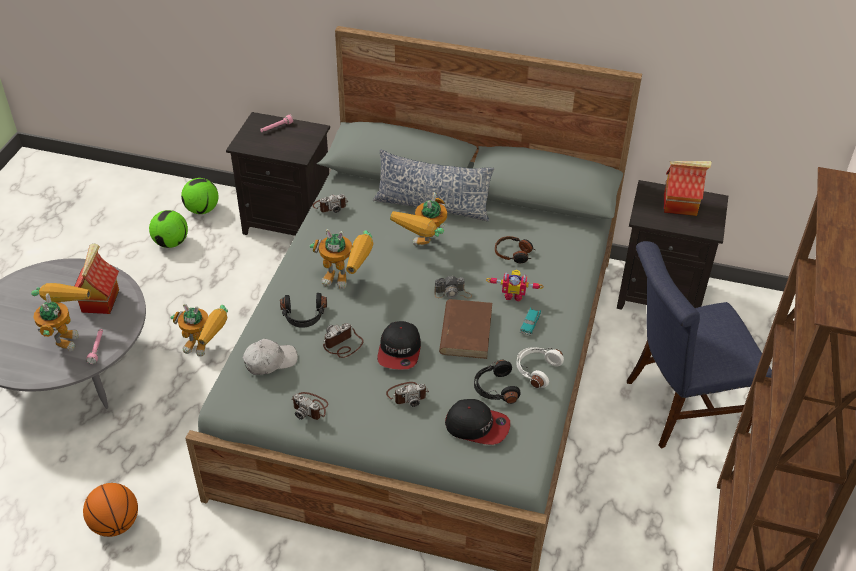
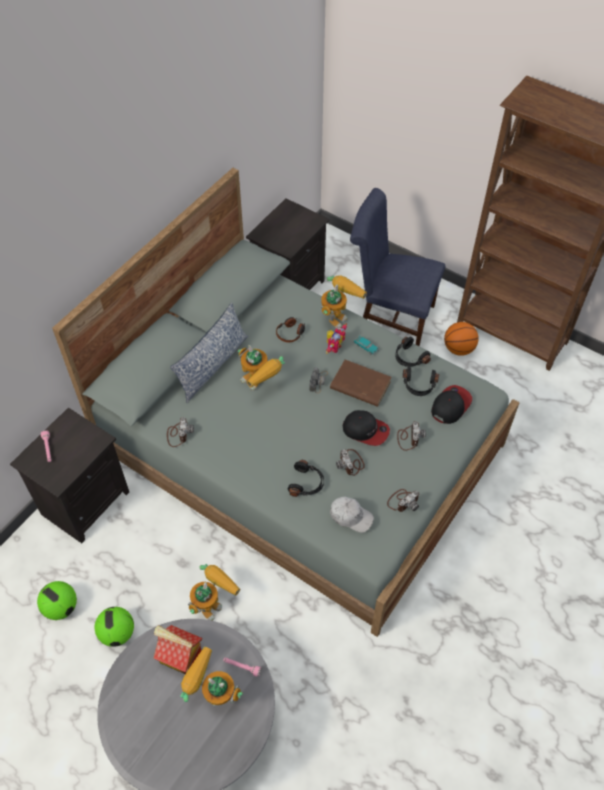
camera: 70 degrees left, 10 degrees up
basketball [83,483,138,537] -> basketball moved to [444,322,479,356]
football [181,178,219,214] -> football moved to [95,607,134,647]
white cap [243,339,298,375] -> white cap turned 120 degrees clockwise [330,496,374,533]
toy robot [310,229,374,289] -> toy robot moved to [321,275,367,328]
white headphones [516,347,564,388] -> black headphones [395,337,431,367]
blue chair [627,241,772,449] -> blue chair turned 105 degrees clockwise [350,188,445,346]
toy house [664,161,712,216] -> none

